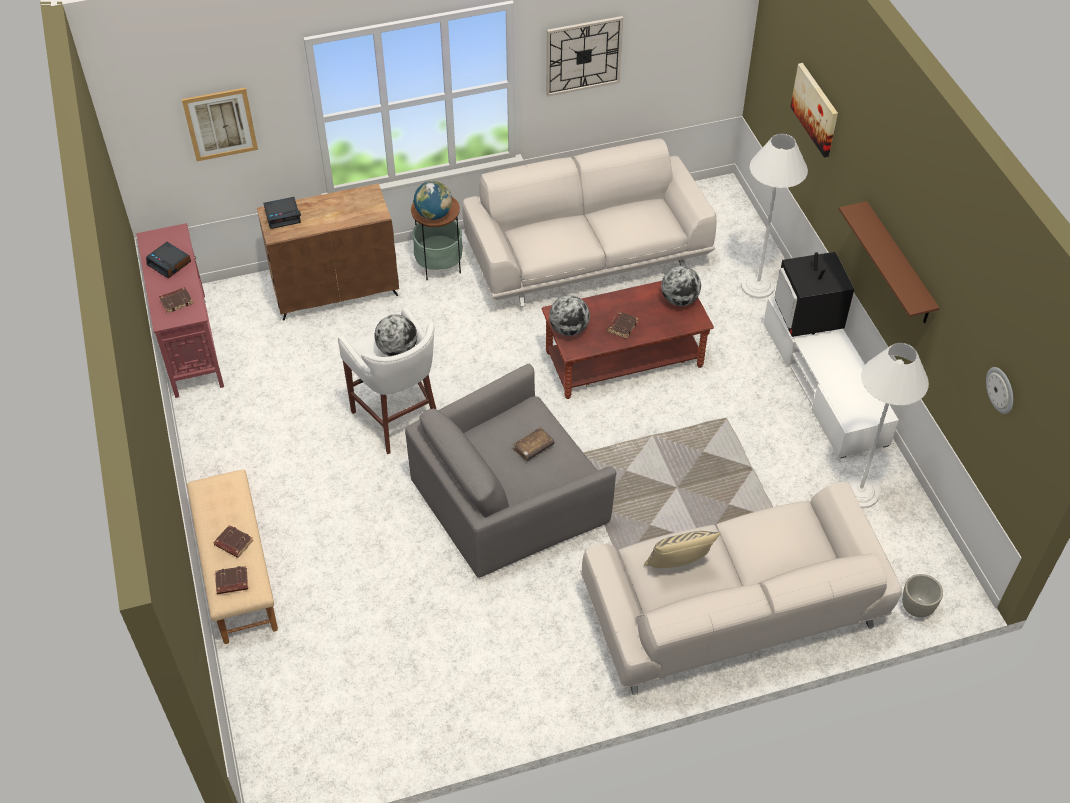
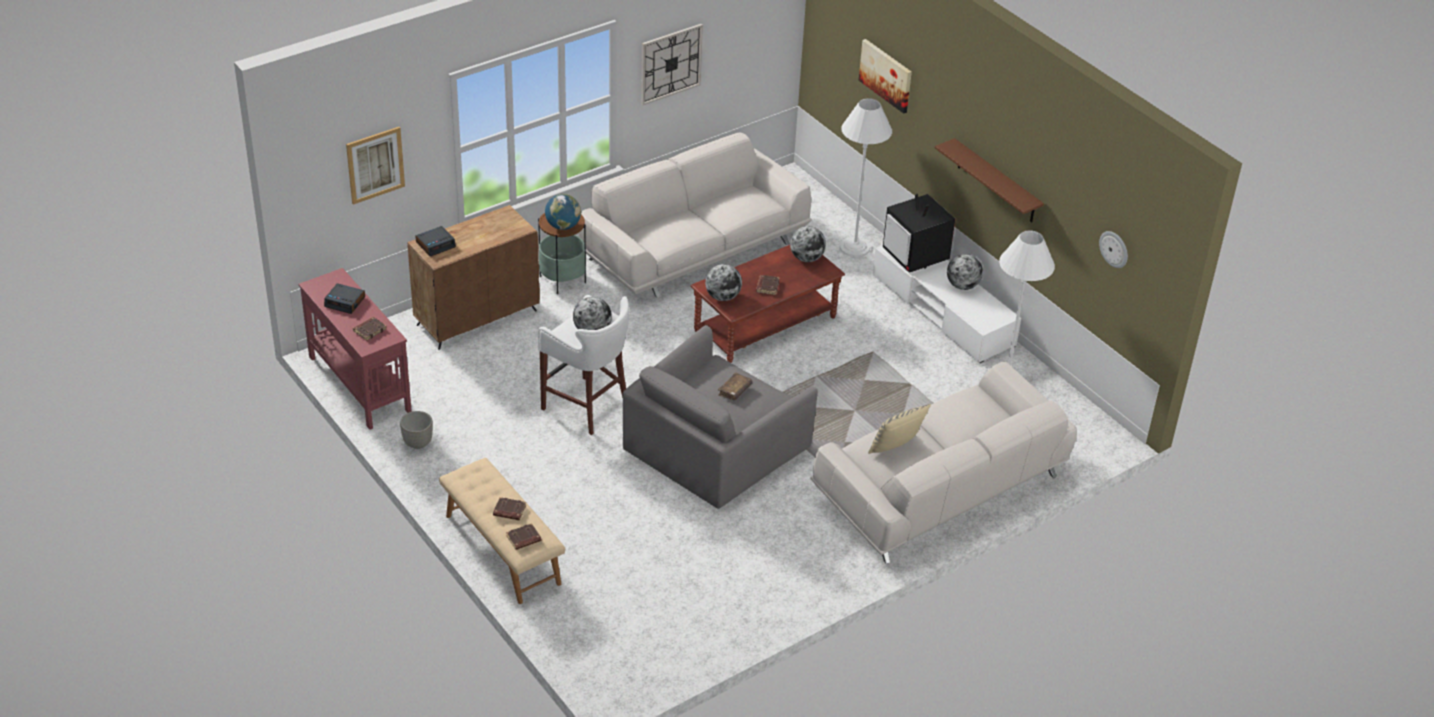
camera: 20 degrees left, 10 degrees down
grey planter [902,574,943,618] -> grey planter moved to [400,411,433,449]
none -> globe [947,254,983,290]

